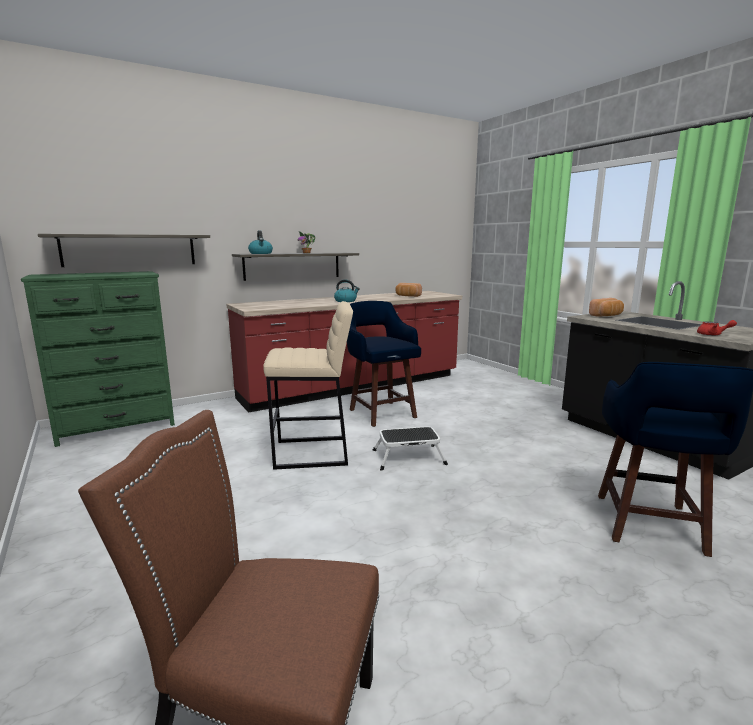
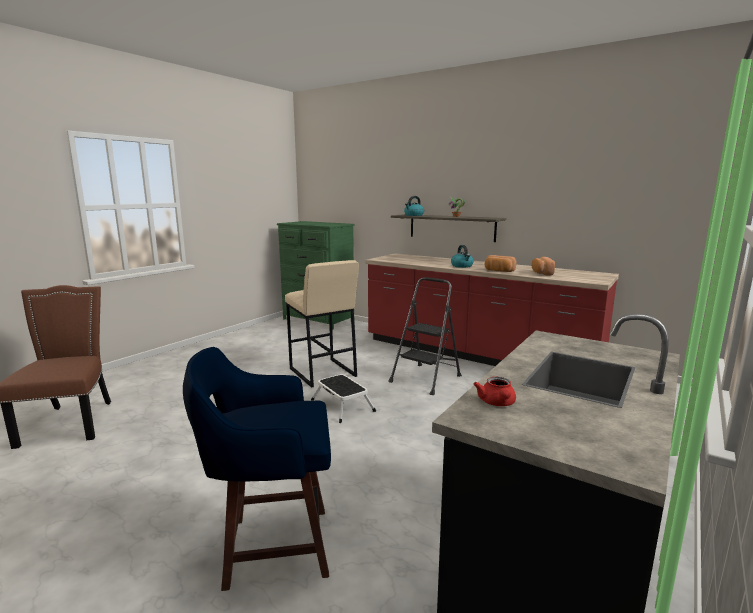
camera: 65 degrees right, 0 degrees up
shelf [38,234,210,267] -> none
blue stool [347,301,421,427] -> black step ladder [388,277,462,395]
bread [589,298,624,317] -> bread moved to [485,255,517,272]

